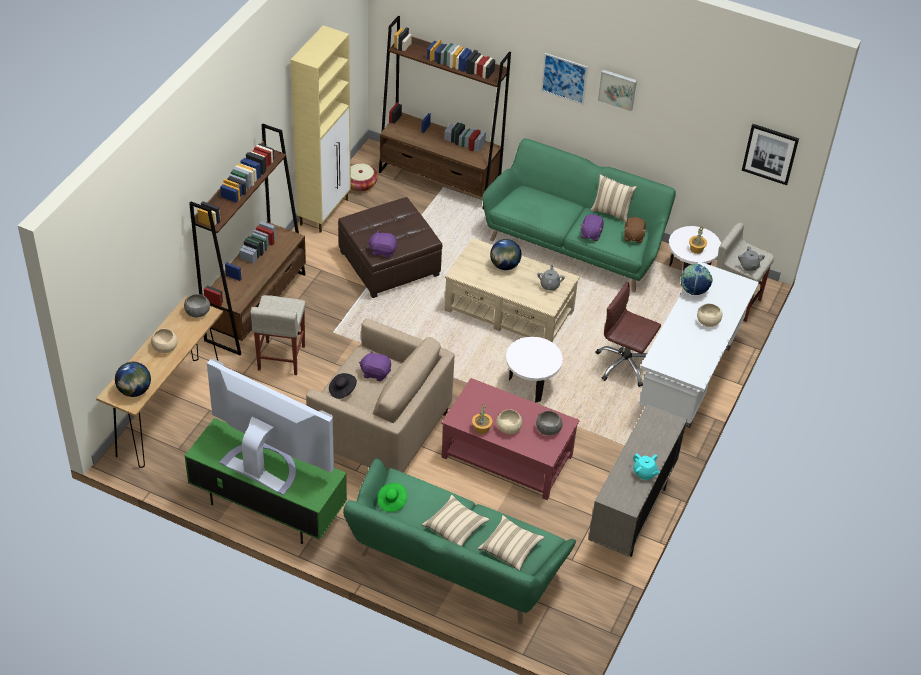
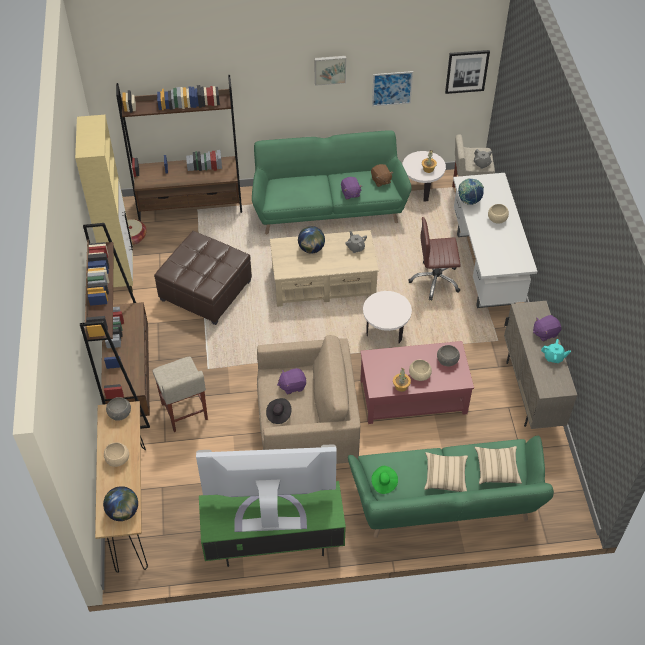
camera: 30 degrees left, 5 degrees up
purple plush toy [367,231,397,258] -> purple plush toy moved to [533,315,561,342]
picture [541,53,588,105] -> picture moved to [372,71,413,106]
beige pillow [590,174,637,223] -> none

